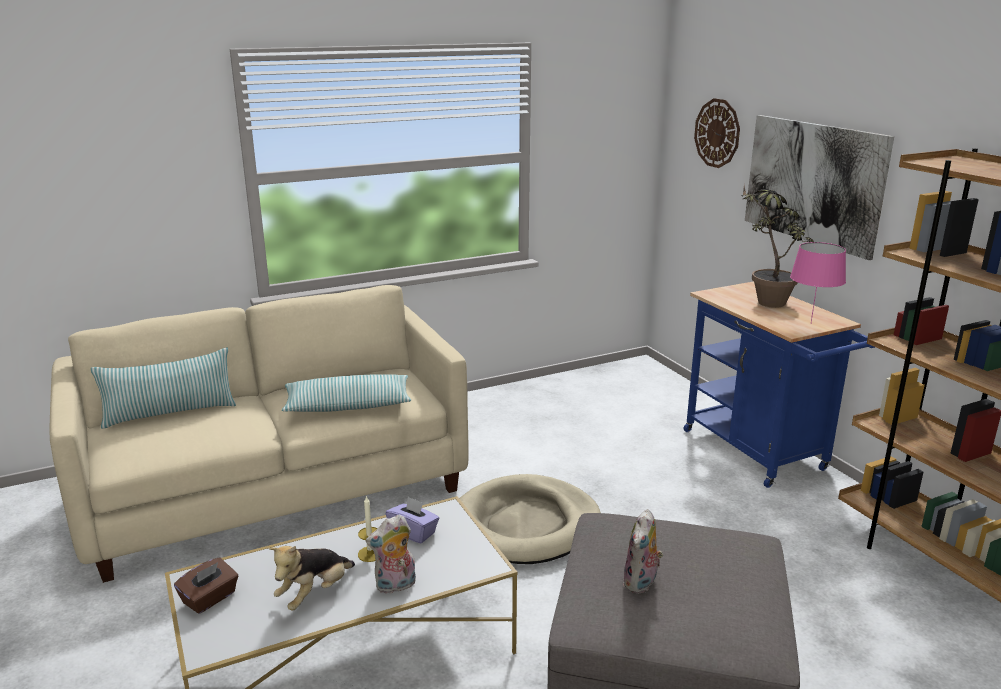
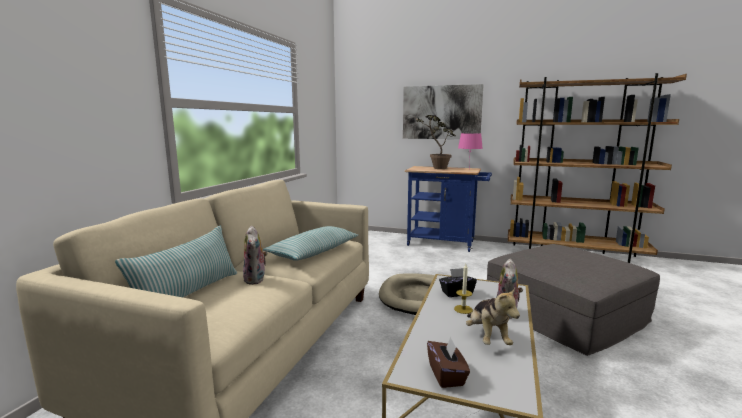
camera: 45 degrees left, 10 degrees down
purple tissue box [386,496,439,544] -> black tissue box [439,268,477,297]
plush toy [623,509,663,594] -> plush toy moved to [243,226,268,285]
wall clock [694,98,740,168] -> none

